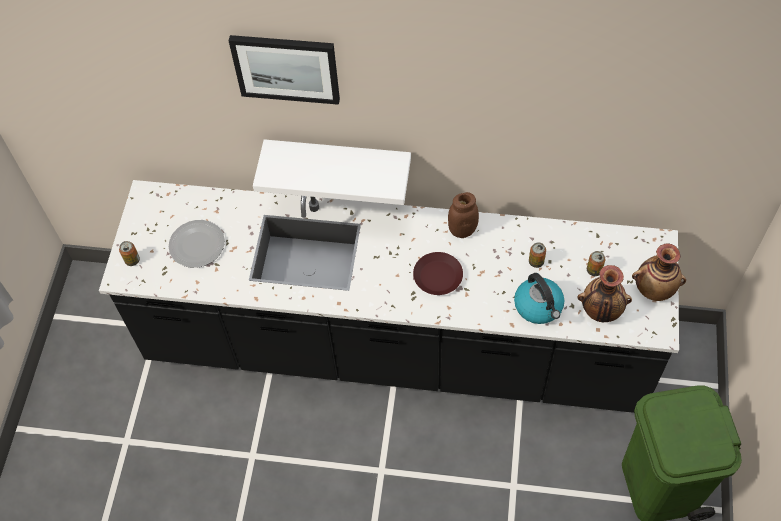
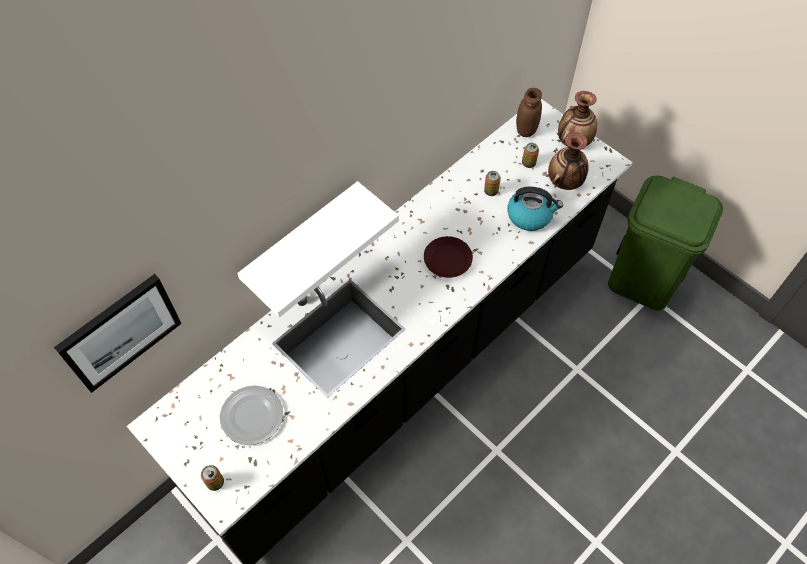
camera: 55 degrees left, 0 degrees up
picture [229,35,340,105] -> picture moved to [54,274,182,393]
brown jar [448,192,479,238] -> brown jar moved to [516,88,542,137]

